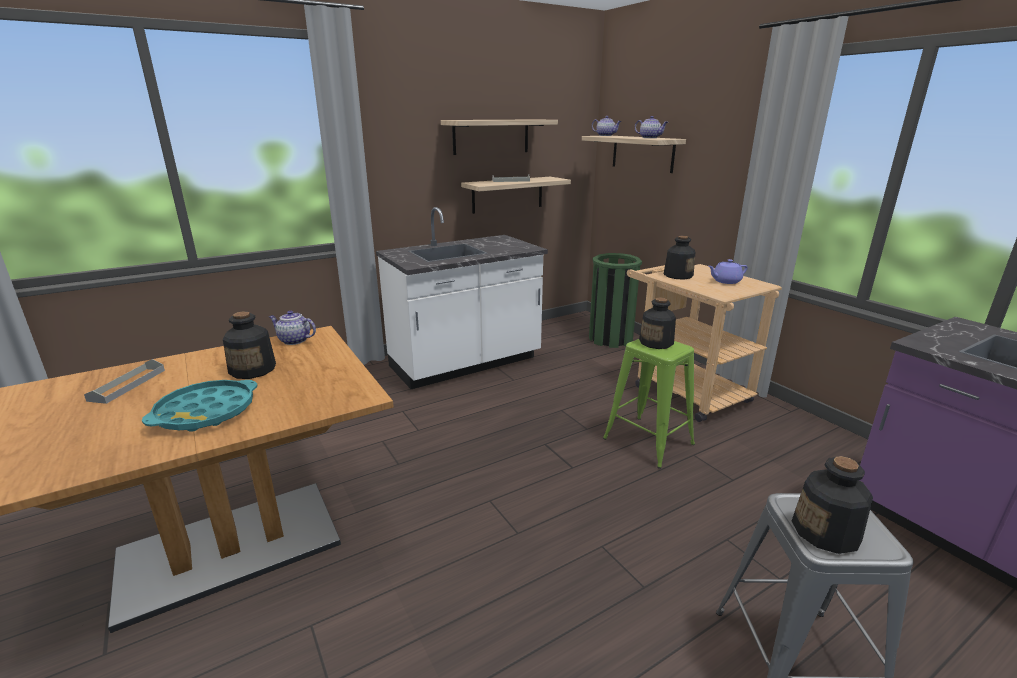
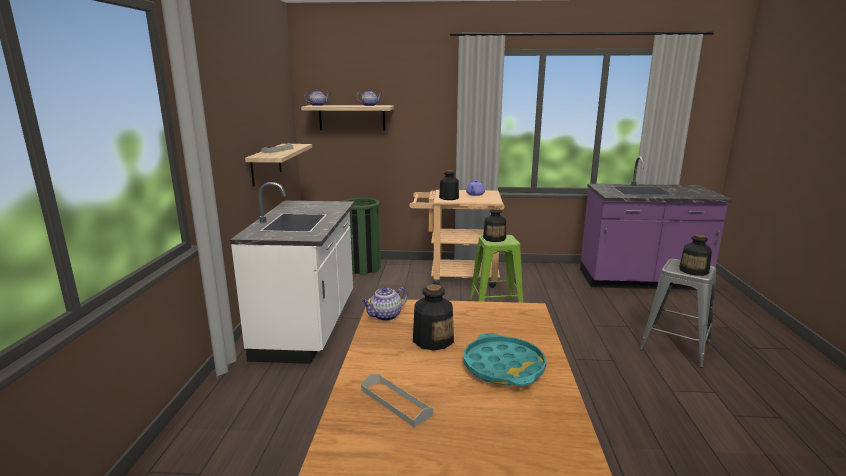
camera: 55 degrees left, 5 degrees down
shelf [441,119,558,155] -> none

